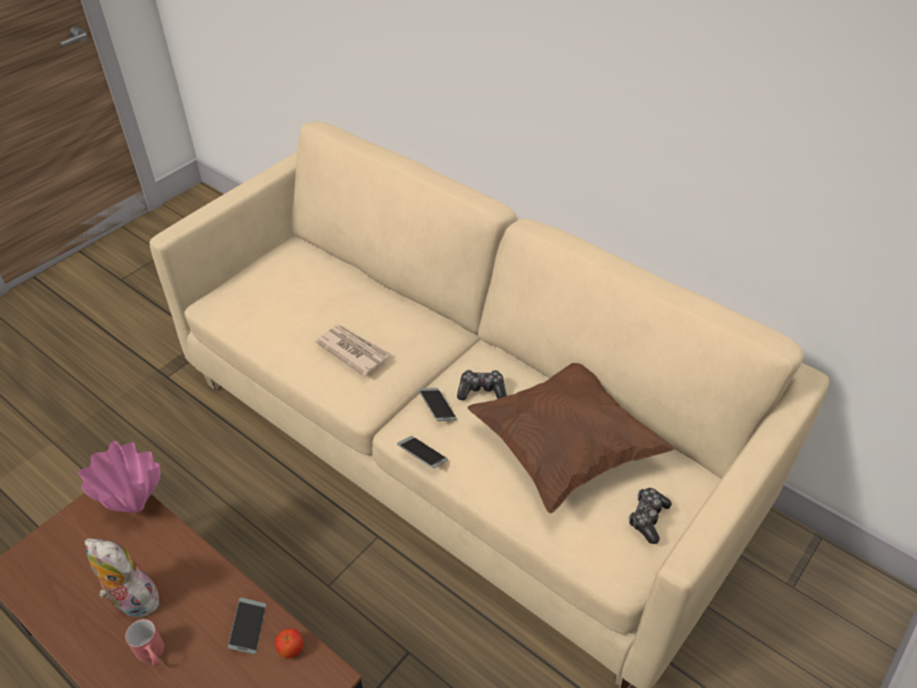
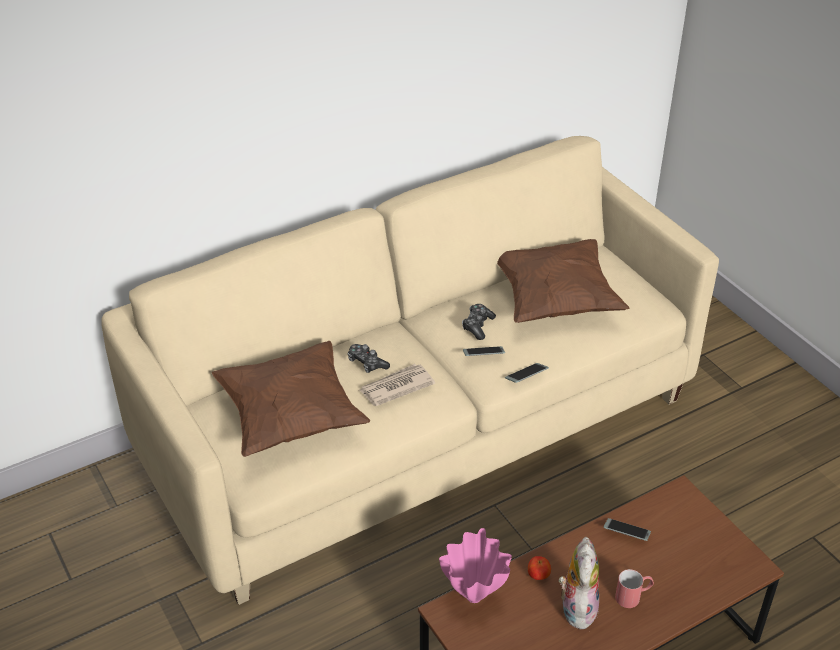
camera: 70 degrees left, 5 degrees down
plush toy [85,538,159,618] -> plush toy turned 135 degrees clockwise [559,537,599,630]
apple [275,628,303,659] -> apple moved to [528,556,551,580]
game controller [629,488,671,544] -> game controller moved to [348,344,390,373]
none -> brown pillow [212,341,370,457]

